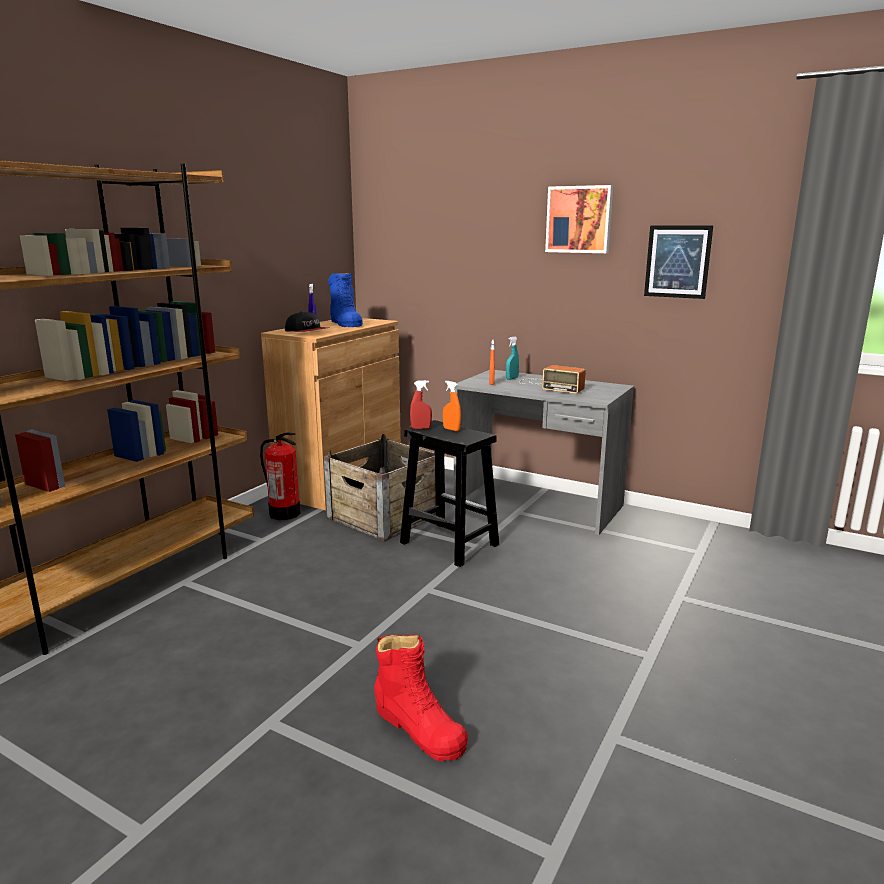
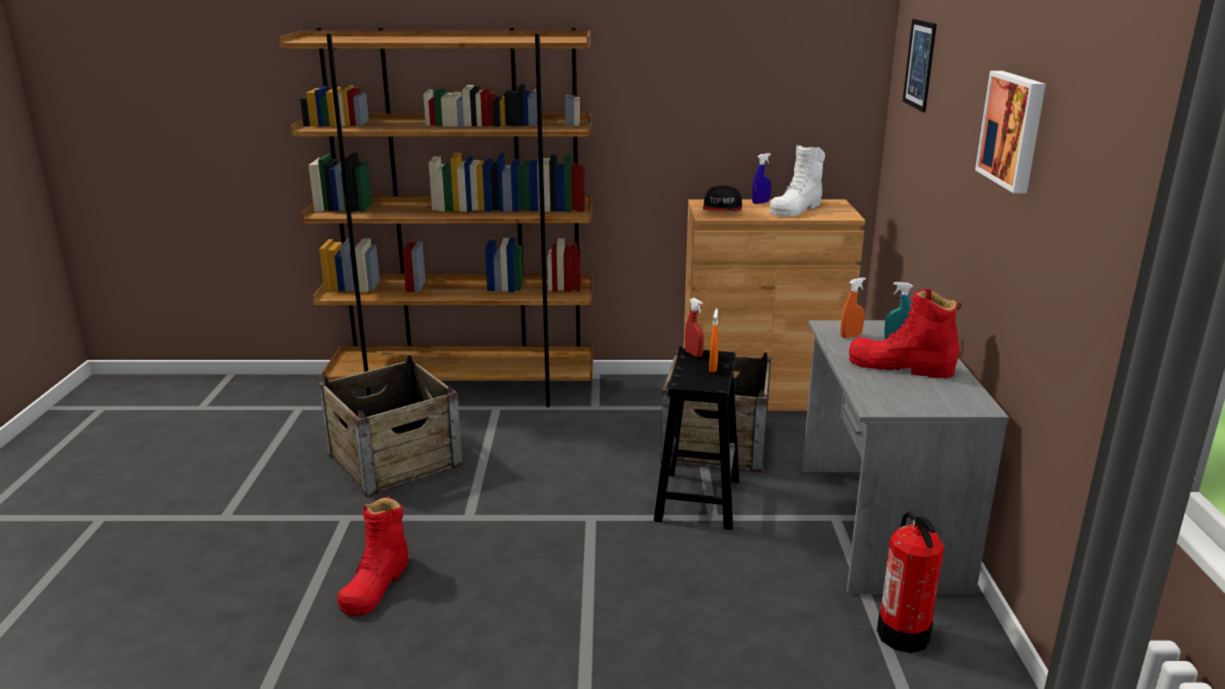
camera: 60 degrees right, 5 degrees up
fire extinguisher [260,432,300,520] -> fire extinguisher moved to [877,511,944,653]
blue boot [328,273,363,327] -> white boot [770,145,825,217]
radio [519,365,586,394] -> red boot [849,289,962,378]
picture [644,225,713,299] -> picture moved to [903,19,937,112]
none -> crate [319,355,463,497]

